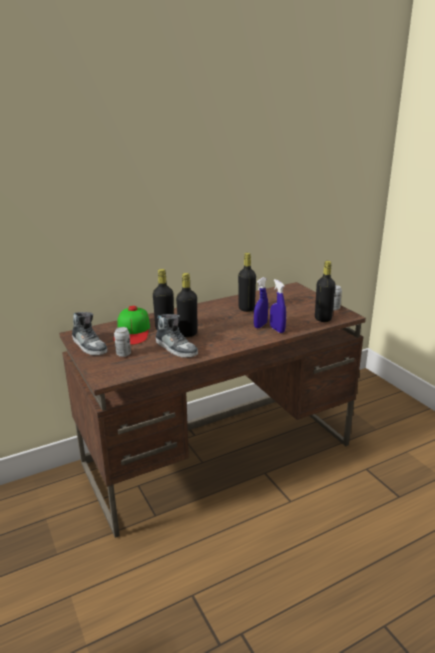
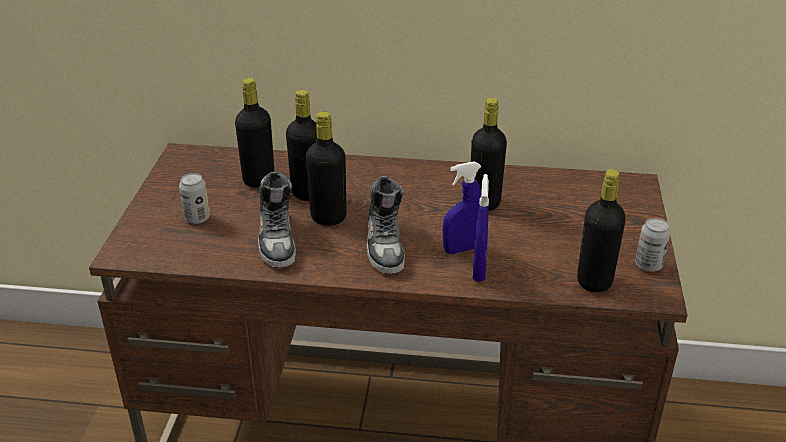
camera: 35 degrees right, 10 degrees up
shoe [72,312,107,355] -> shoe moved to [367,176,405,274]
cap [113,306,150,345] -> black bottle [235,78,275,188]

